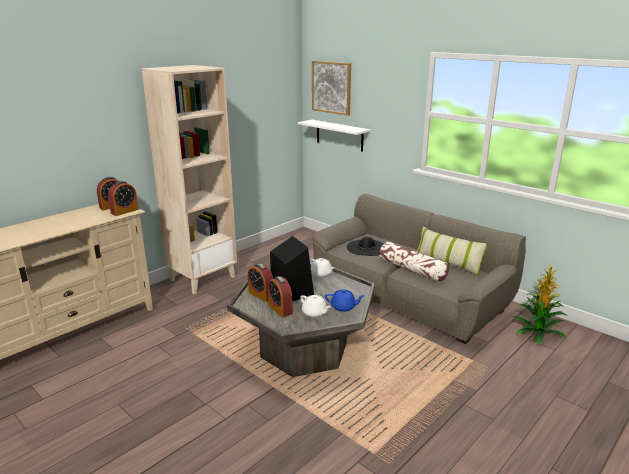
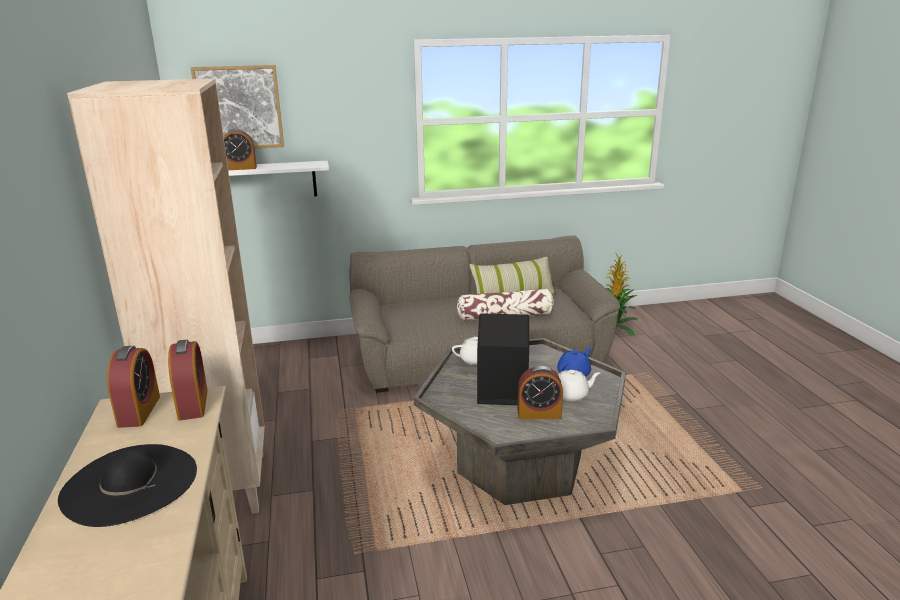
camera: 55 degrees left, 0 degrees up
alarm clock [248,263,273,302] -> alarm clock moved to [224,129,257,170]
black hat [347,237,383,256] -> black hat moved to [58,444,197,527]

